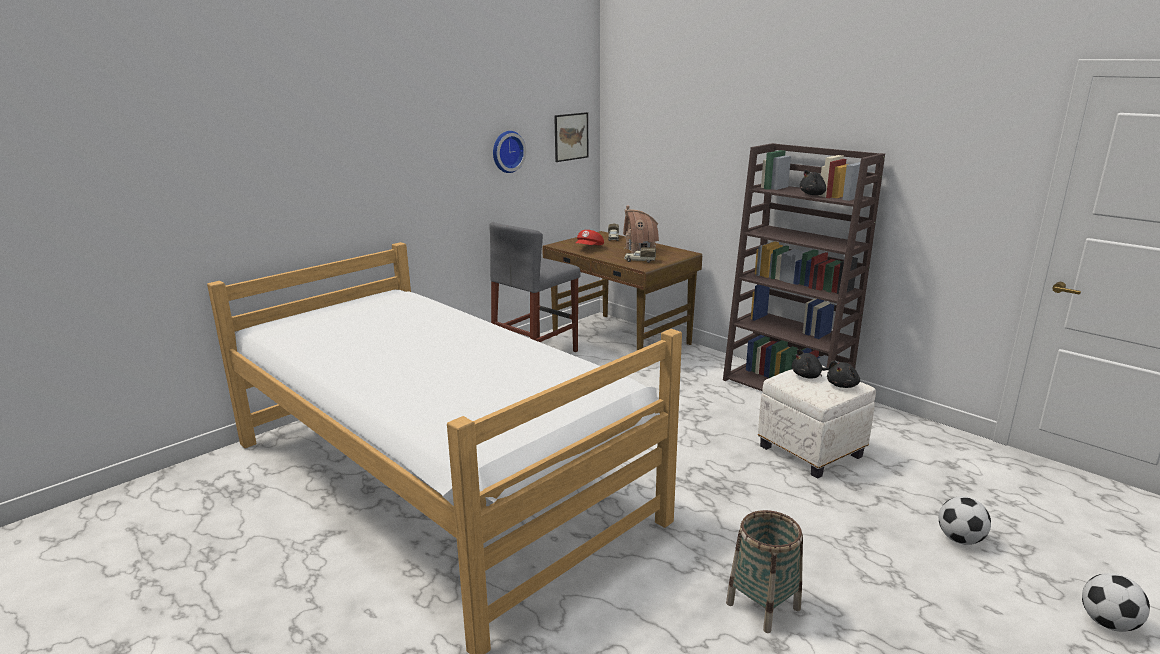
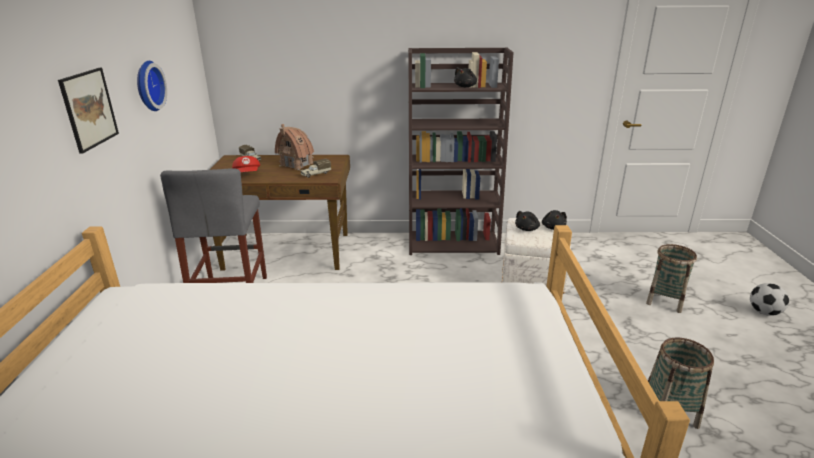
camera: 45 degrees left, 5 degrees up
picture [554,112,588,162] -> picture moved to [58,68,119,154]
football [939,496,991,545] -> basket [646,244,697,313]

